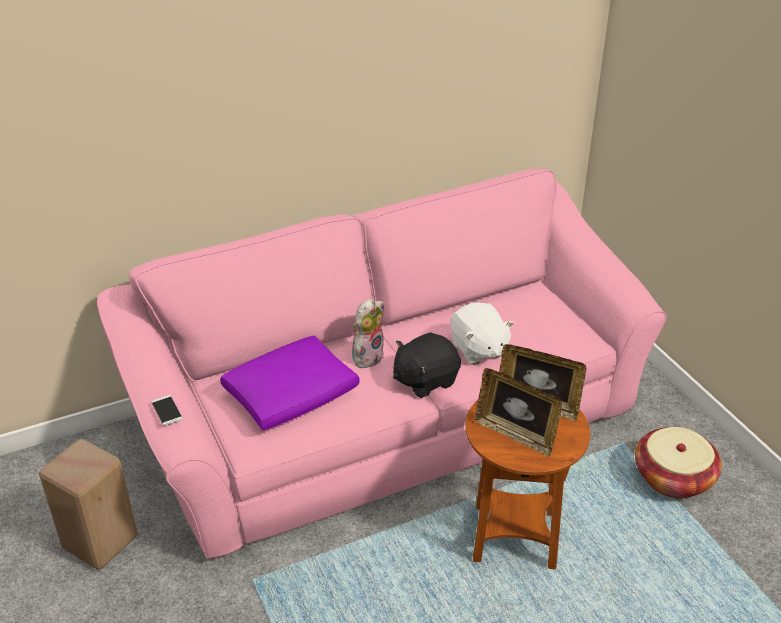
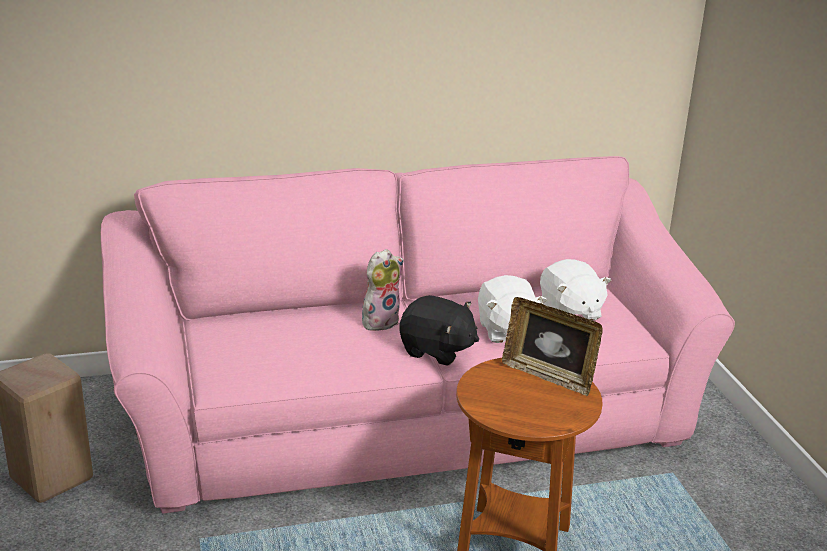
camera: 10 degrees right, 10 degrees down
phone [151,395,183,426] -> none
purple pillow [220,335,359,430] -> none
black plush toy [393,333,461,398] -> black plush toy turned 135 degrees counterclockwise [399,295,479,366]
picture frame [475,368,562,457] -> none
basket [635,427,722,499] -> none
none -> white plush toy [540,259,611,321]

